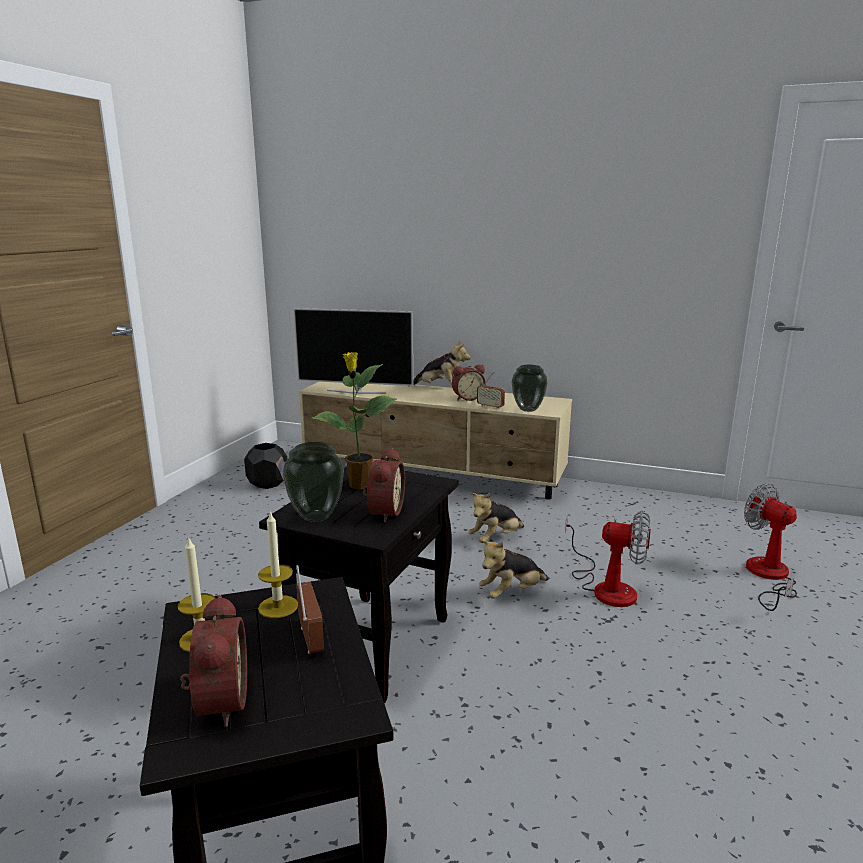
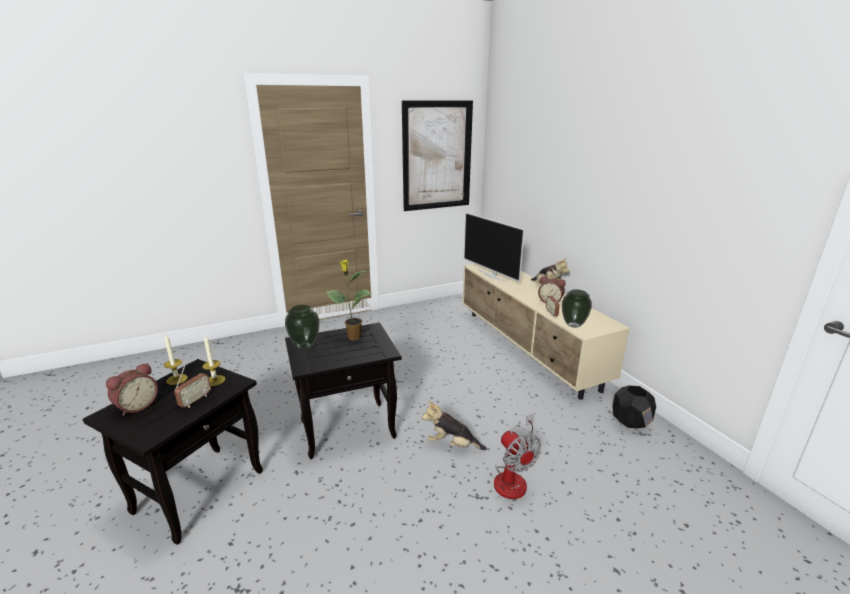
camera: 45 degrees right, 5 degrees up
black planter [244,443,287,489] -> black planter moved to [612,386,656,428]
alarm clock [363,448,405,522] -> none
plush toy [468,493,524,543] -> none
fan [744,483,797,611] -> none
none -> picture [402,101,473,211]

